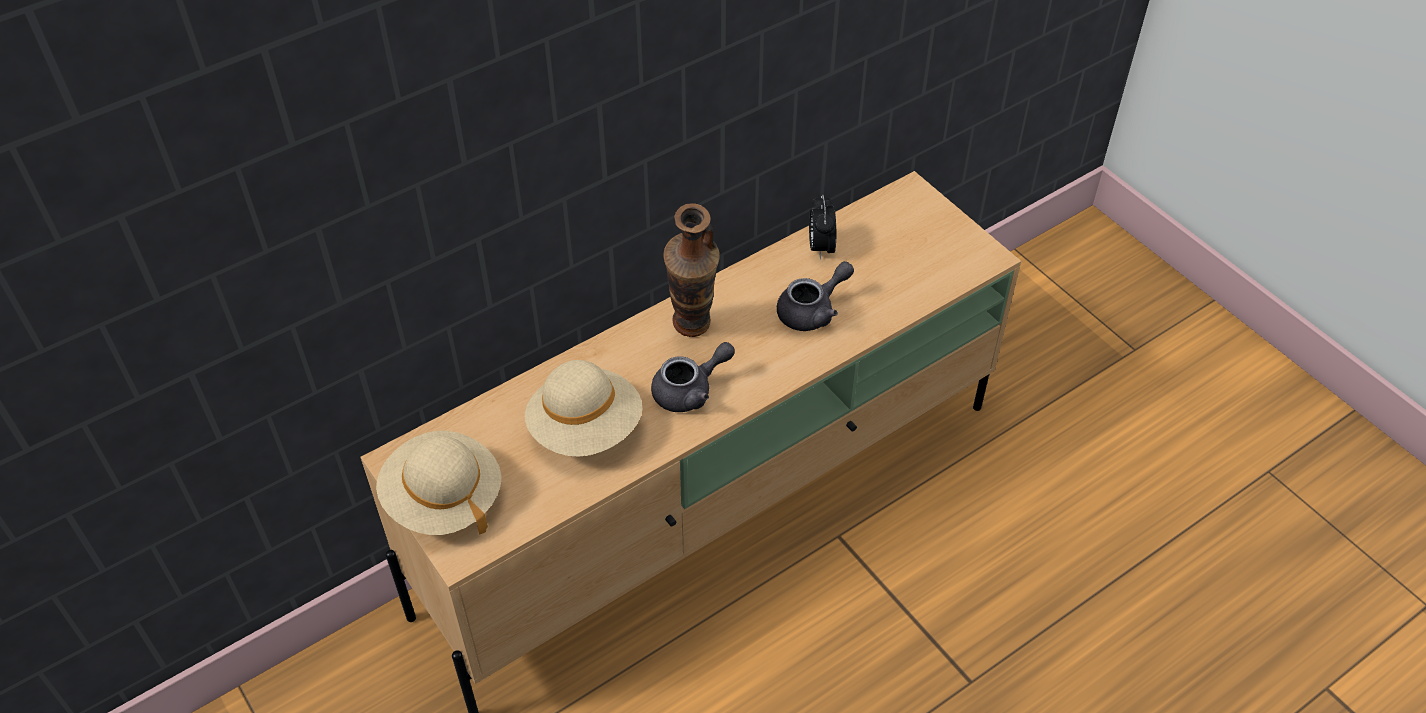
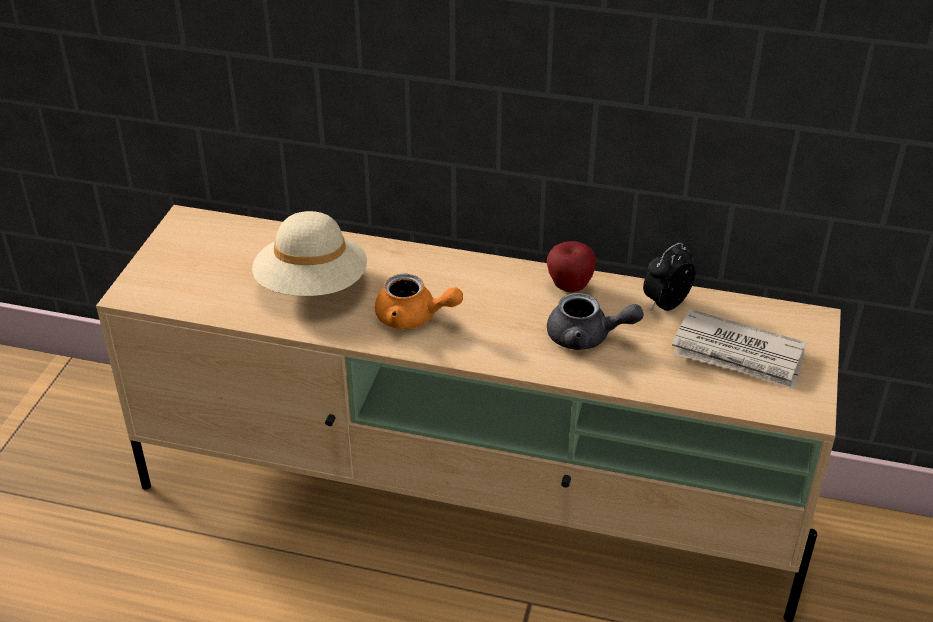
camera: 50 degrees right, 10 degrees down
beige hat [376,431,501,535] -> none
grey teapot [651,342,735,412] -> orange teapot [375,274,463,329]
vase [663,203,720,337] -> none
none -> apple [547,241,597,292]
none -> newspaper [672,309,806,389]

